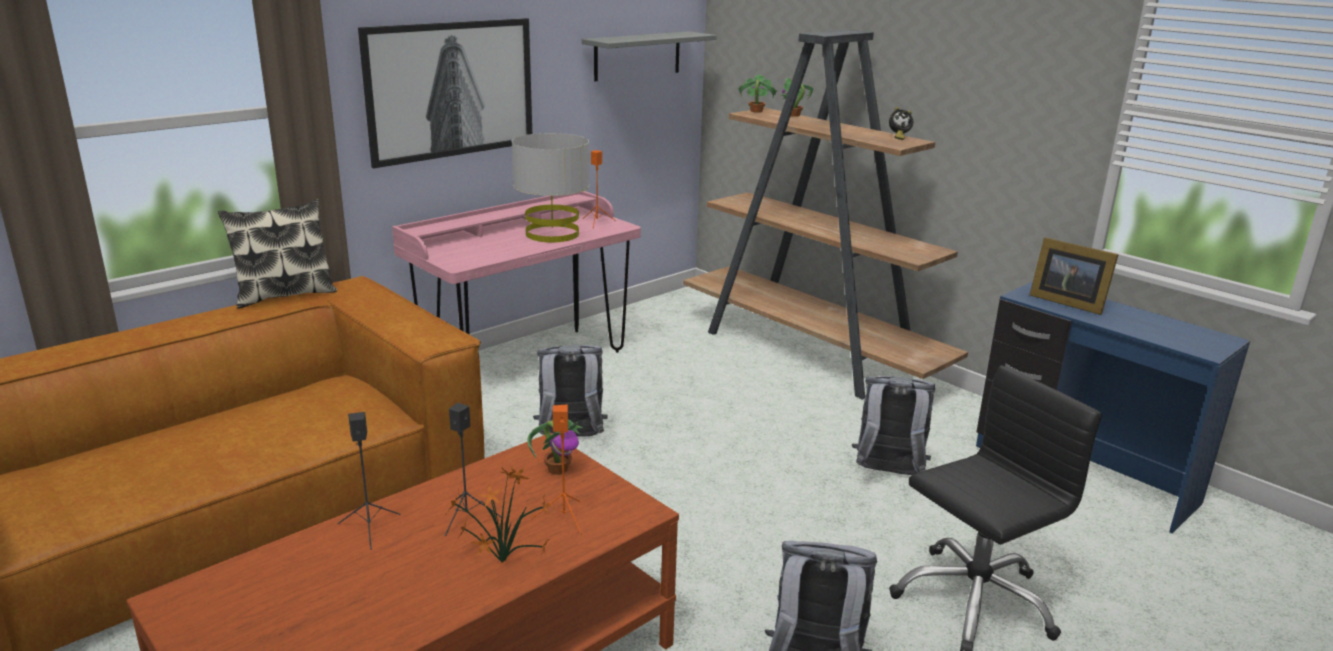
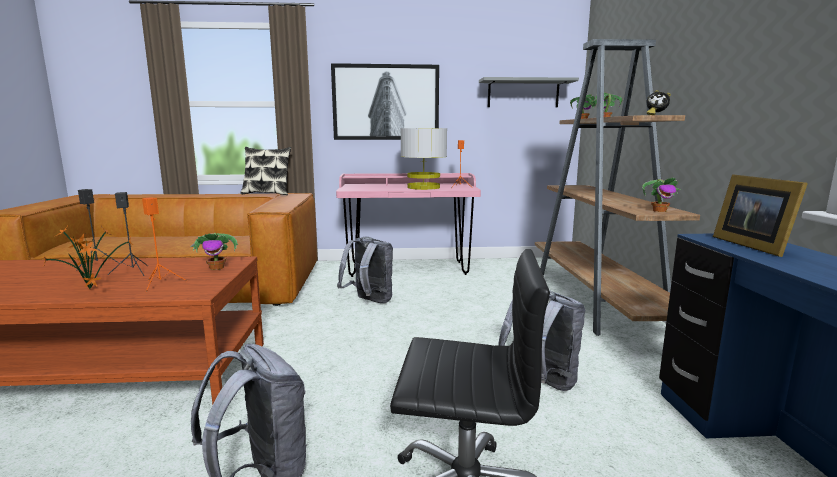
camera: 40 degrees right, 10 degrees down
none -> potted plant [642,177,681,212]

